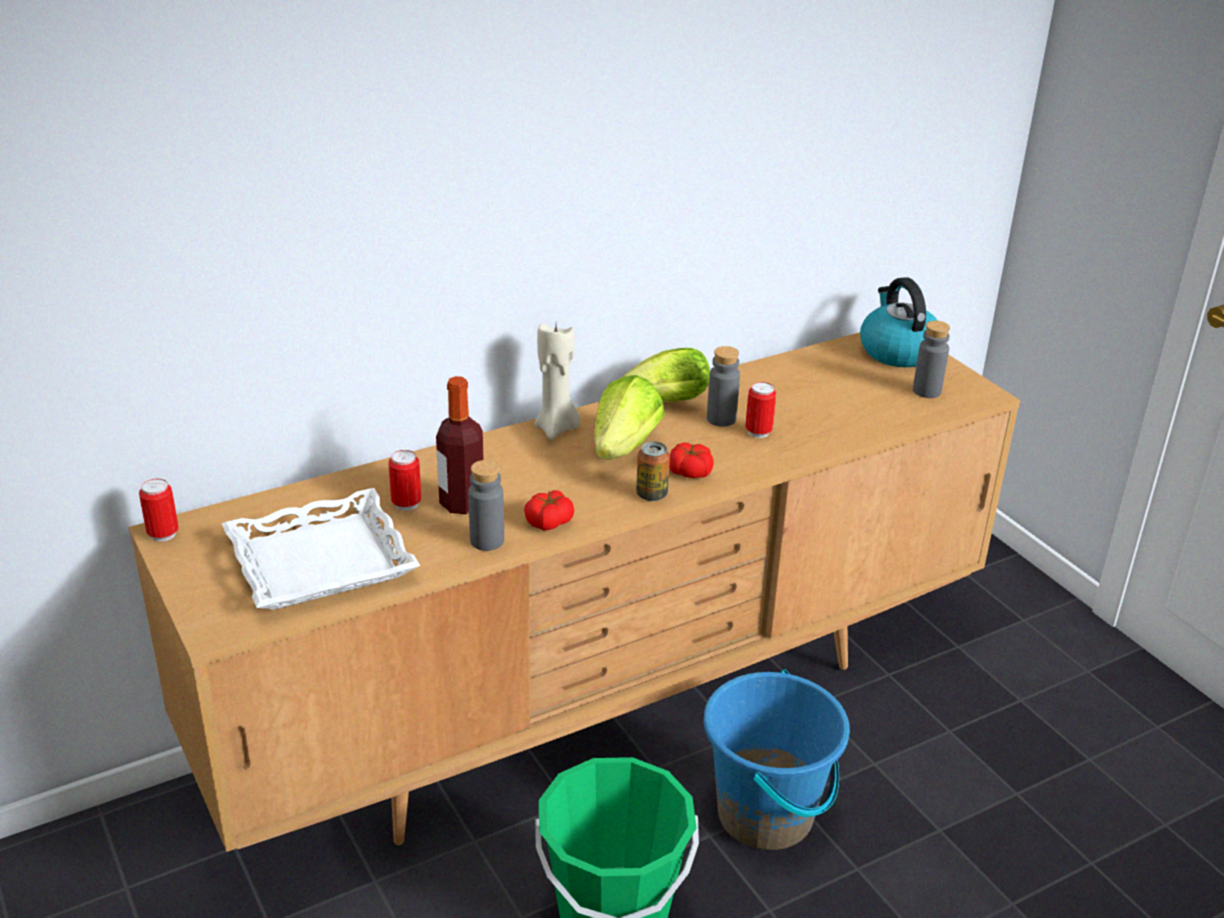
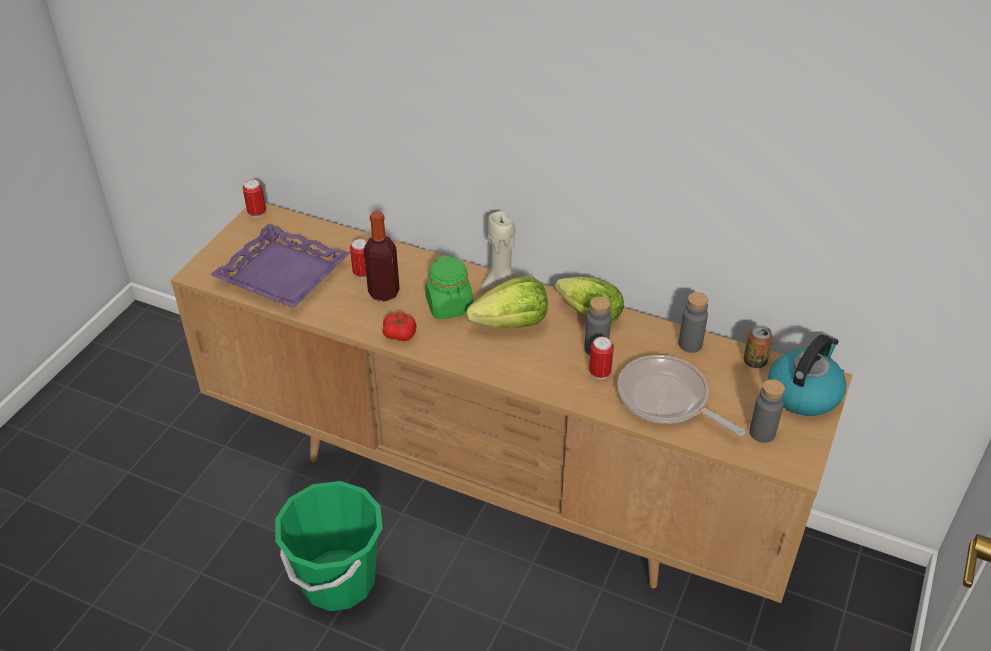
camera: 55 degrees right, 10 degrees up
white tray [221,488,420,610] -> purple tray [211,224,350,308]
grey bottle [468,460,504,551] -> grey bottle moved to [679,292,708,353]
can [636,441,670,501] -> can moved to [744,325,773,368]
tomato [669,443,714,478] -> none
blue bucket [704,669,850,850] -> none
none -> green jar [425,255,473,319]
none -> frying pan [617,355,745,436]

